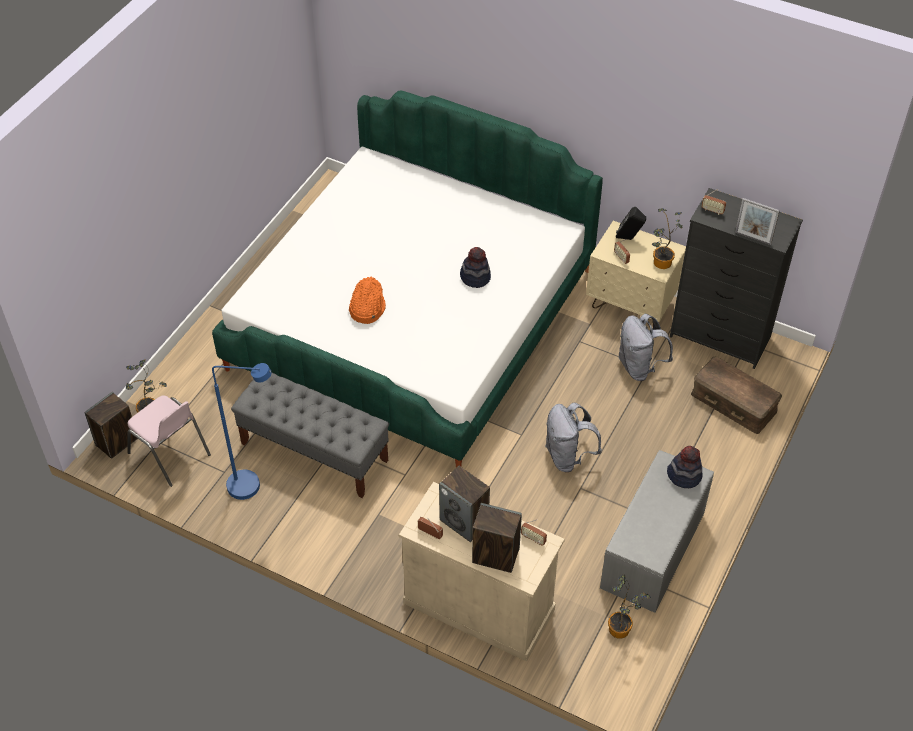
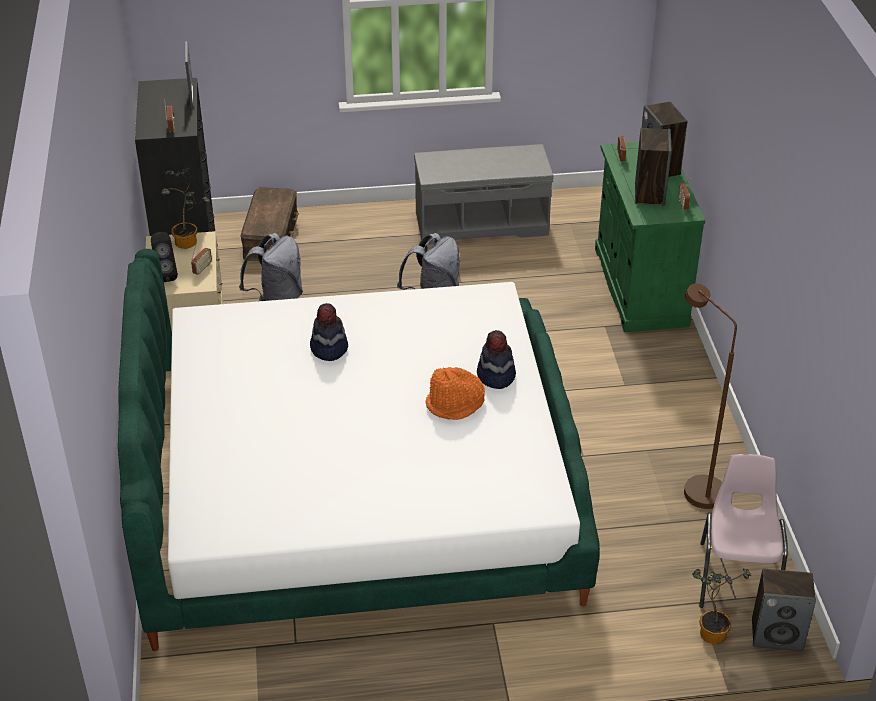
camera: 125 degrees left, 10 degrees down
blue floor lamp [212,363,272,500] -> brown floor lamp [684,284,737,509]
grey bench [231,373,389,498] -> none
beige cabinet [399,482,565,661] -> green cabinet [595,142,706,332]
potted plant [608,574,651,639] -> none
hat [667,446,703,488] -> hat moved to [477,330,516,389]

